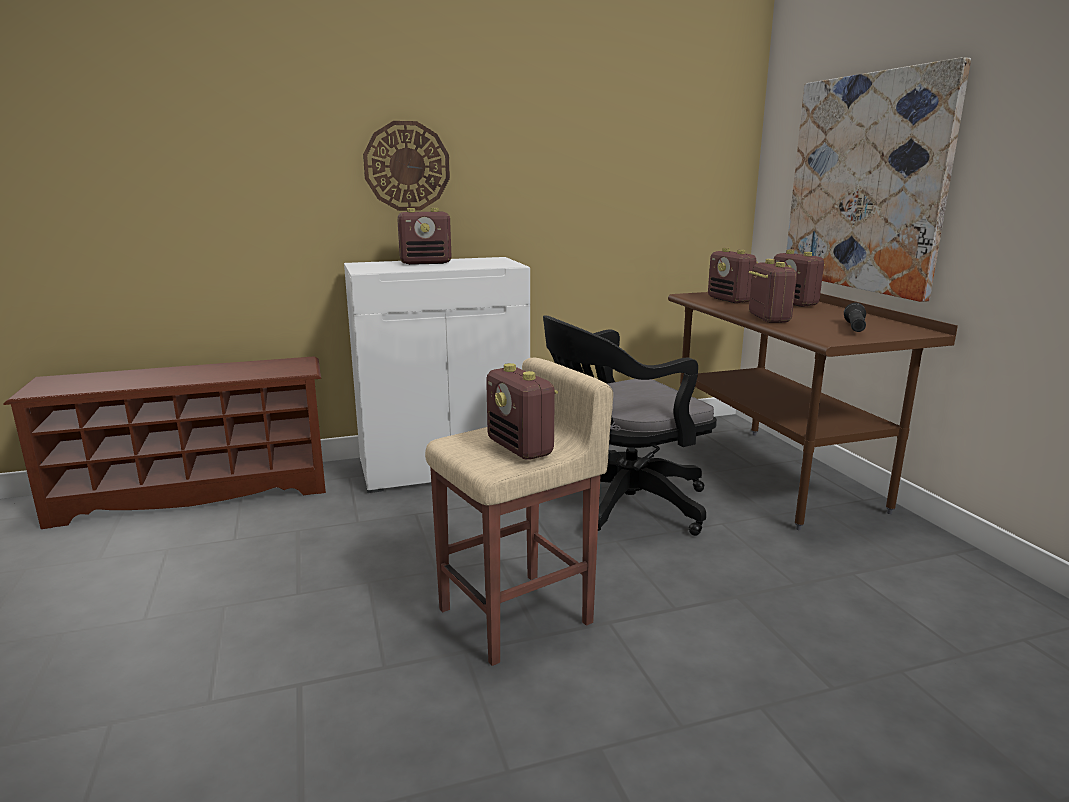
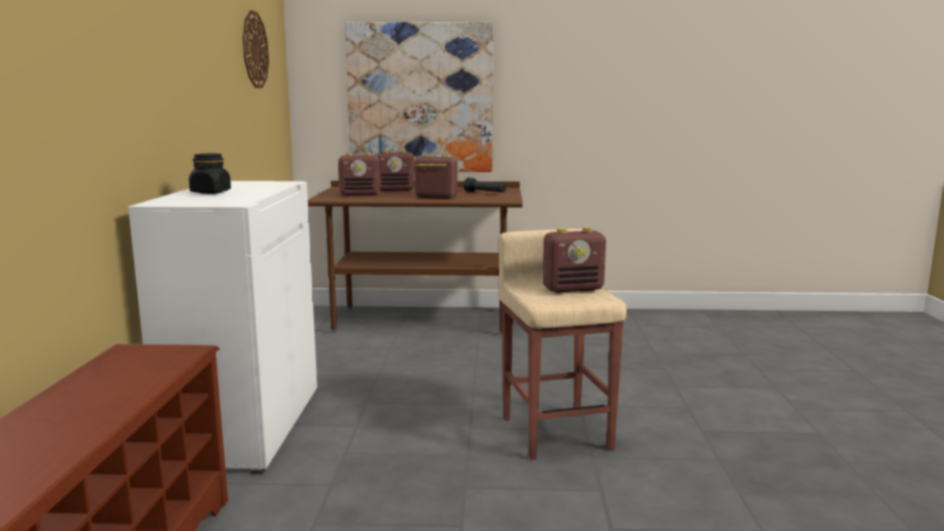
camera: 70 degrees left, 5 degrees down
wall clock [363,121,450,211] -> wall clock moved to [243,10,269,88]
radio [397,208,452,265] -> black jar [189,153,231,194]
black office chair [543,316,717,536] -> none

